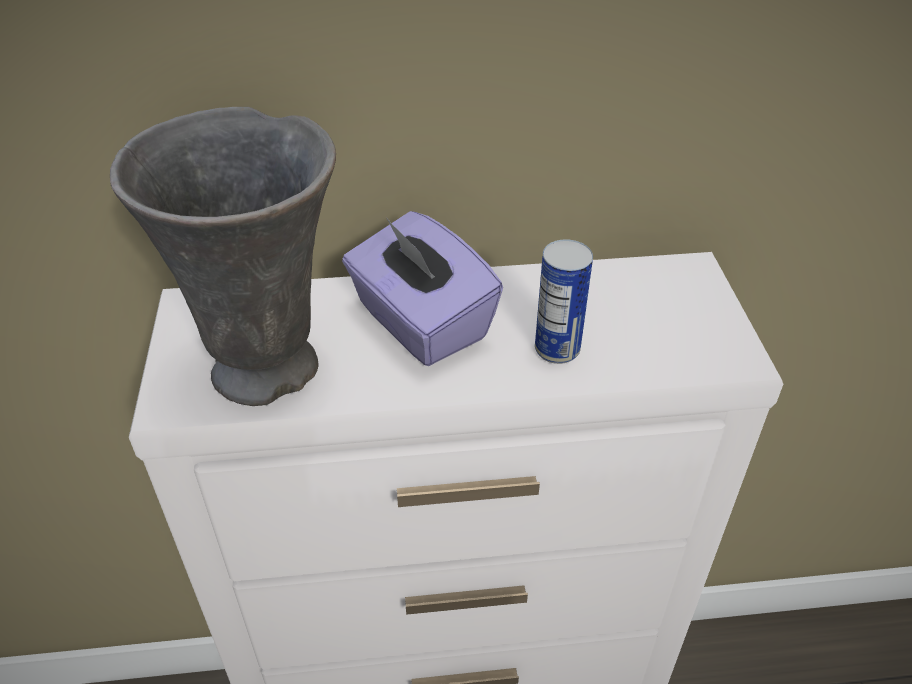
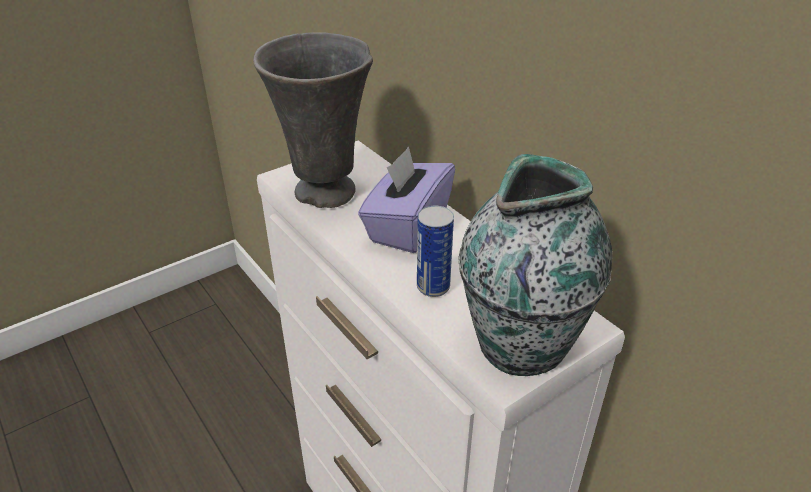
camera: 60 degrees right, 5 degrees down
none -> vase [458,154,612,376]

